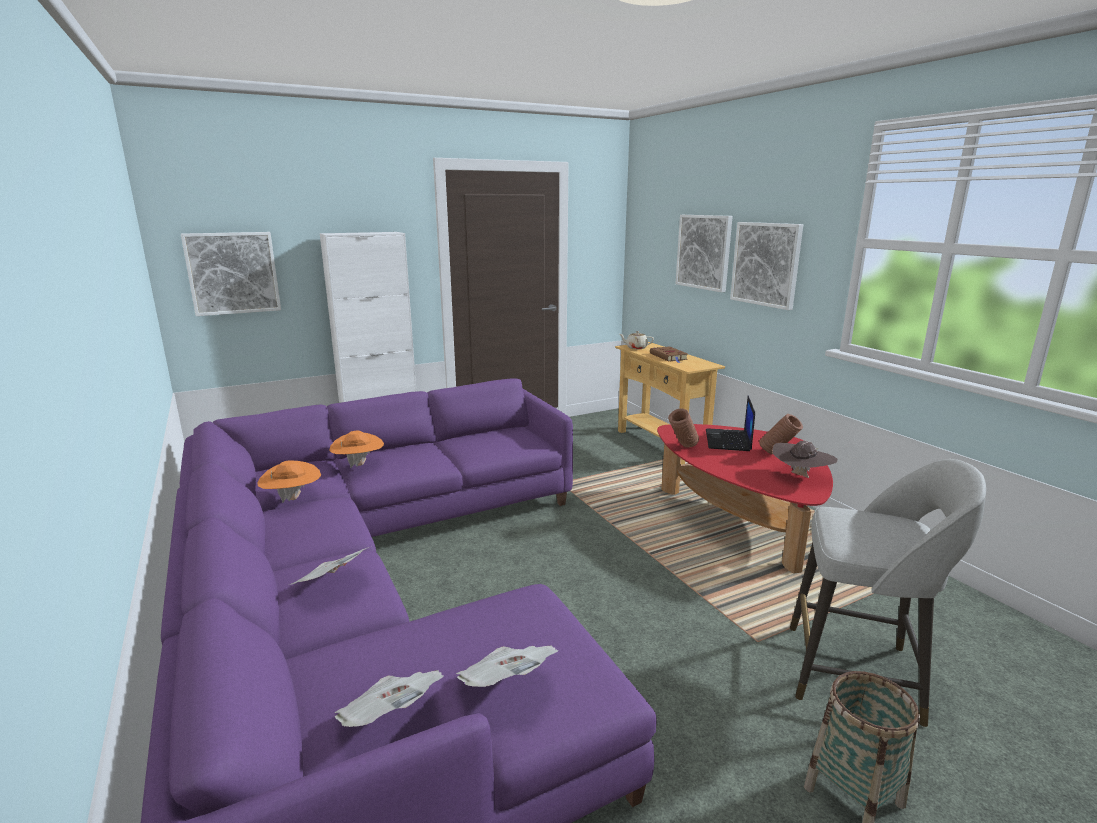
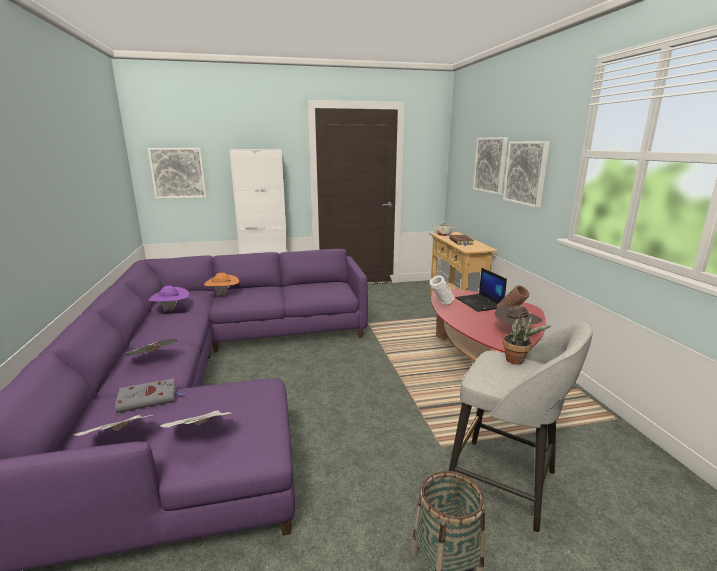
camera: 15 degrees right, 0 degrees up
orange hat [257,460,321,503] -> purple hat [149,286,189,312]
brown vase [668,408,699,448] -> white vase [430,275,454,305]
laptop [706,395,755,451] -> laptop turned 45 degrees counterclockwise [455,268,507,312]
none -> grey book [115,378,185,413]
none -> potted plant [503,315,552,365]

